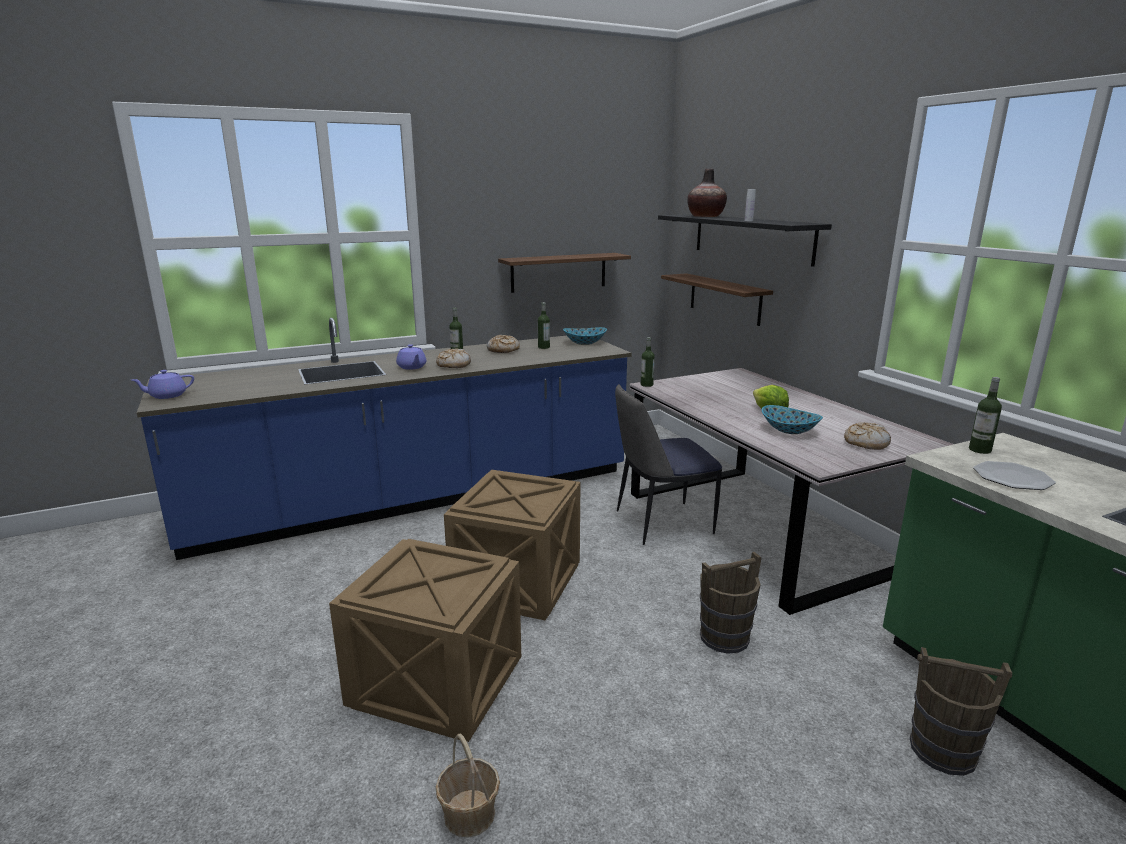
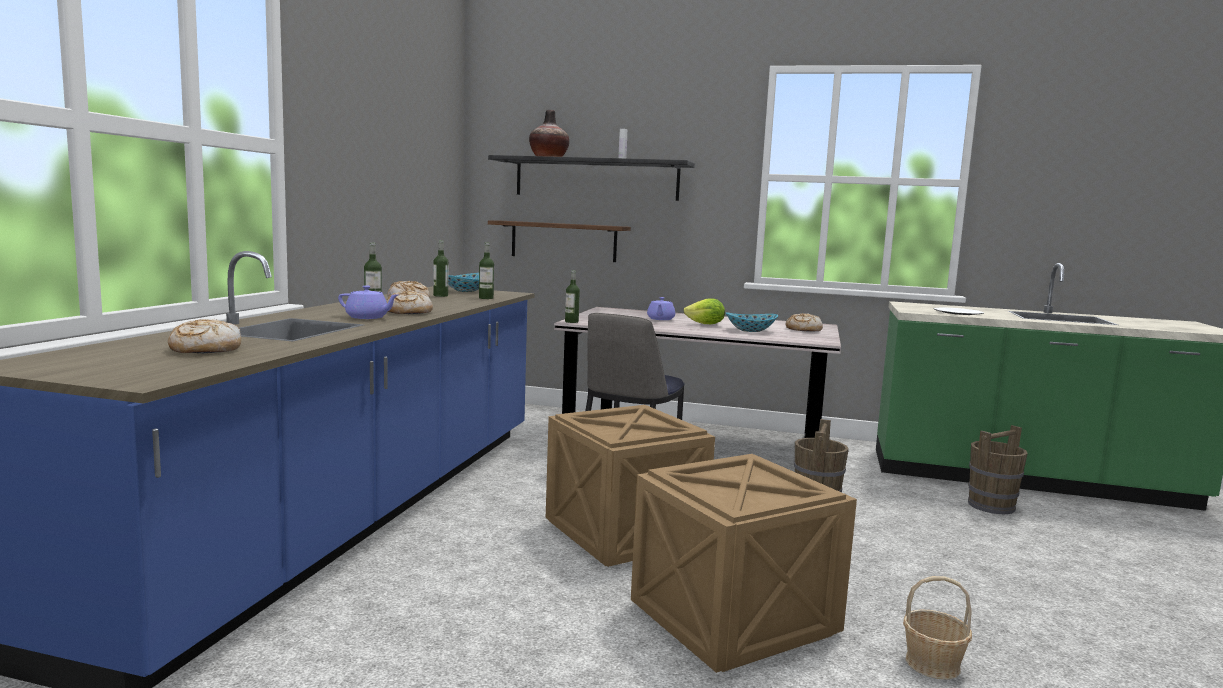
camera: 50 degrees left, 10 degrees down
purple teapot [131,370,194,399] -> purple teapot moved to [647,297,675,320]
shelf [498,253,631,293] -> none
bottle [969,377,1002,454] -> bottle moved to [479,242,494,299]
none -> bread [168,319,241,353]

